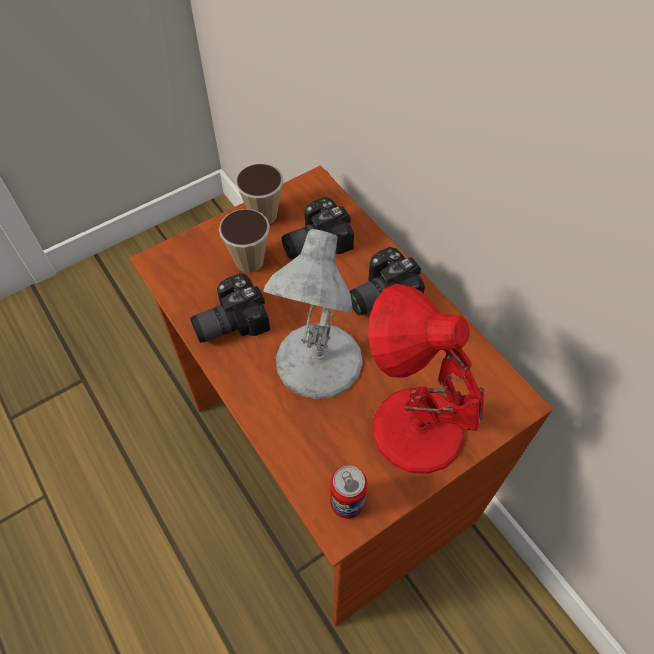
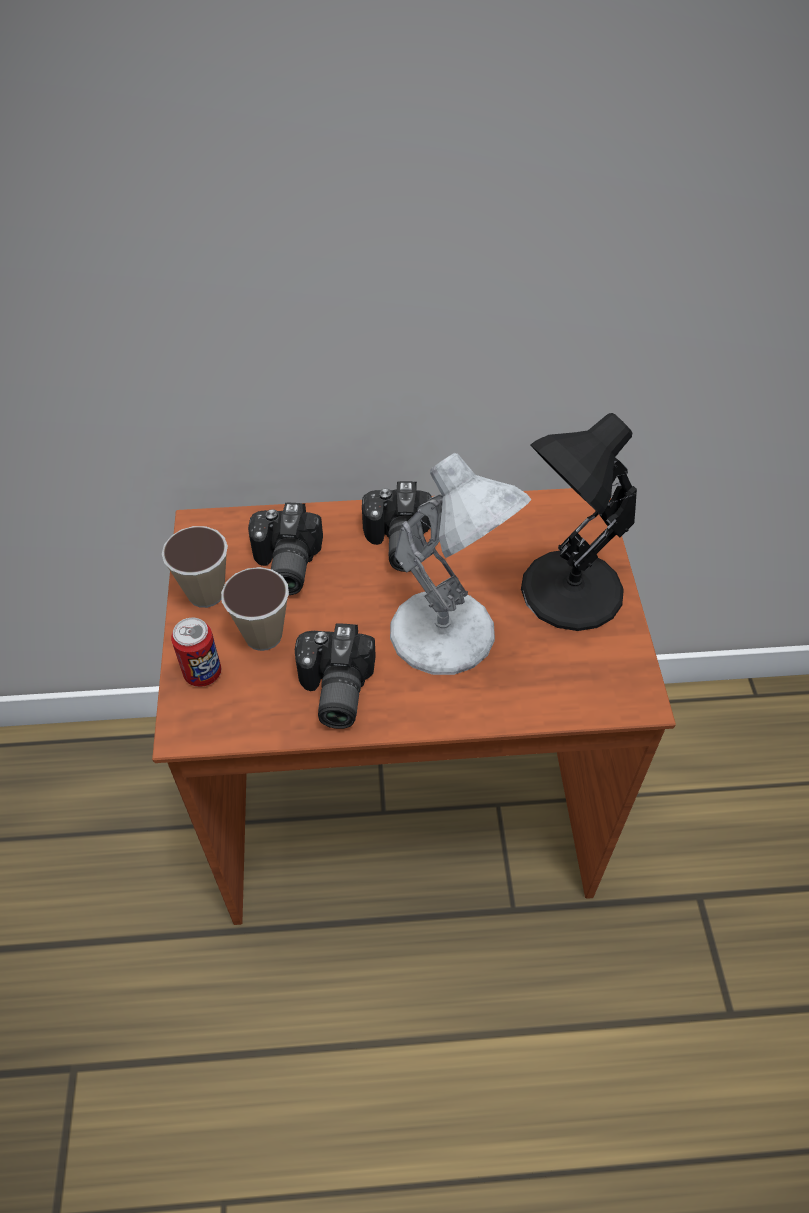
camera: 60 degrees left, 5 degrees down
can [330,465,367,519] -> can moved to [171,618,221,687]
red table lamp [368,284,484,474] -> black table lamp [521,413,637,631]

